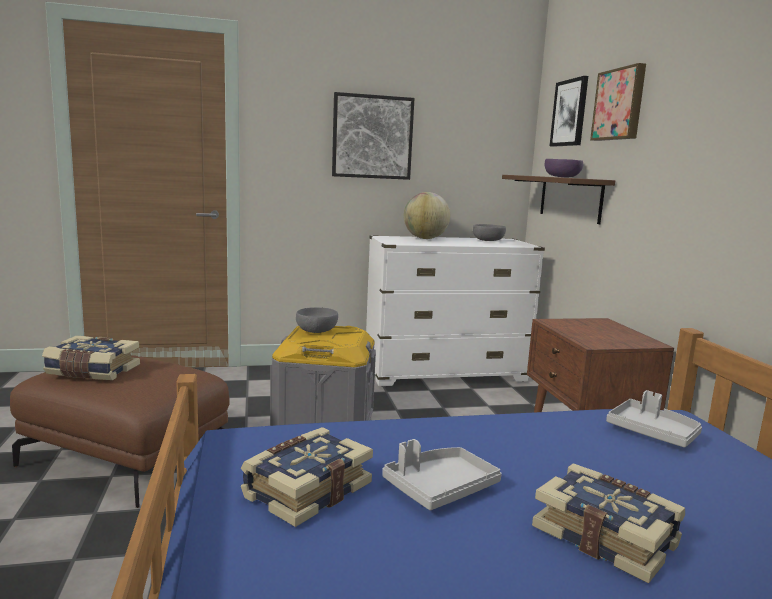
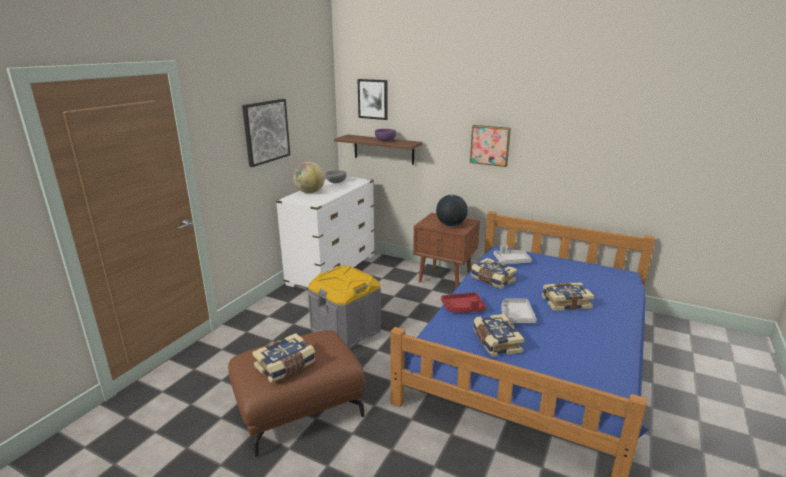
camera: 50 degrees left, 10 degrees up
grey bowl [296,307,338,333] -> none
picture [590,63,646,141] -> picture moved to [470,125,511,167]
none -> globe [436,195,468,226]
none -> red tray [441,292,486,313]
none -> book [471,258,518,289]

